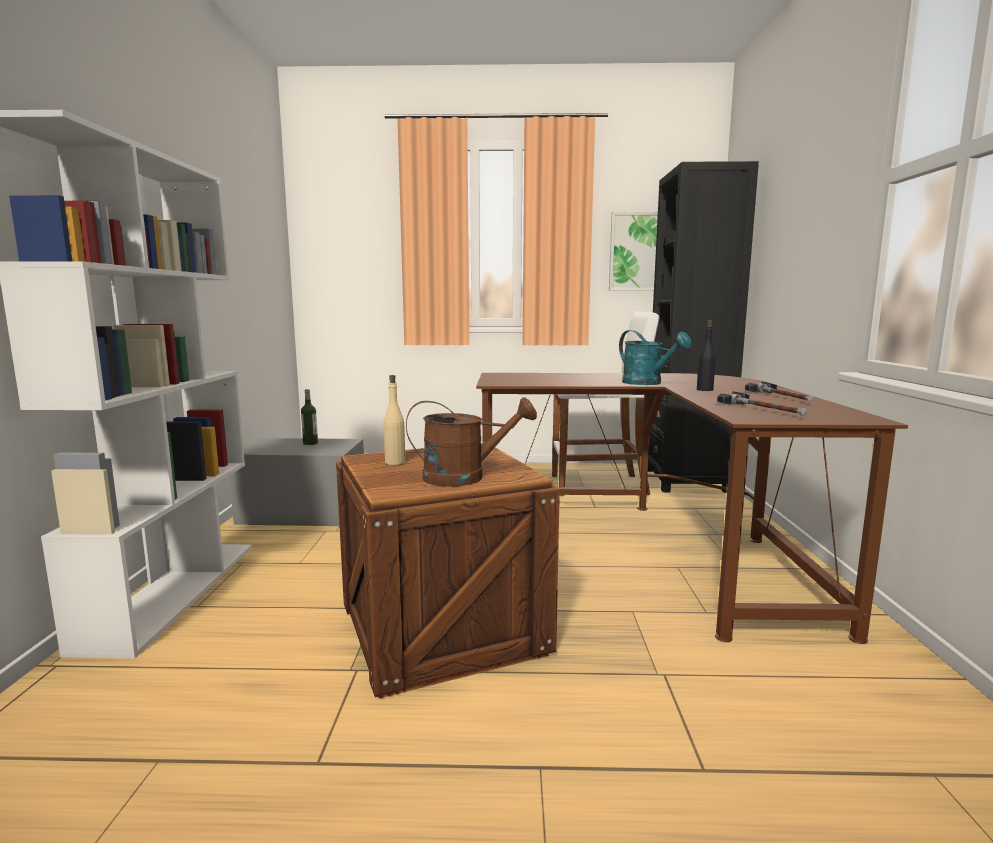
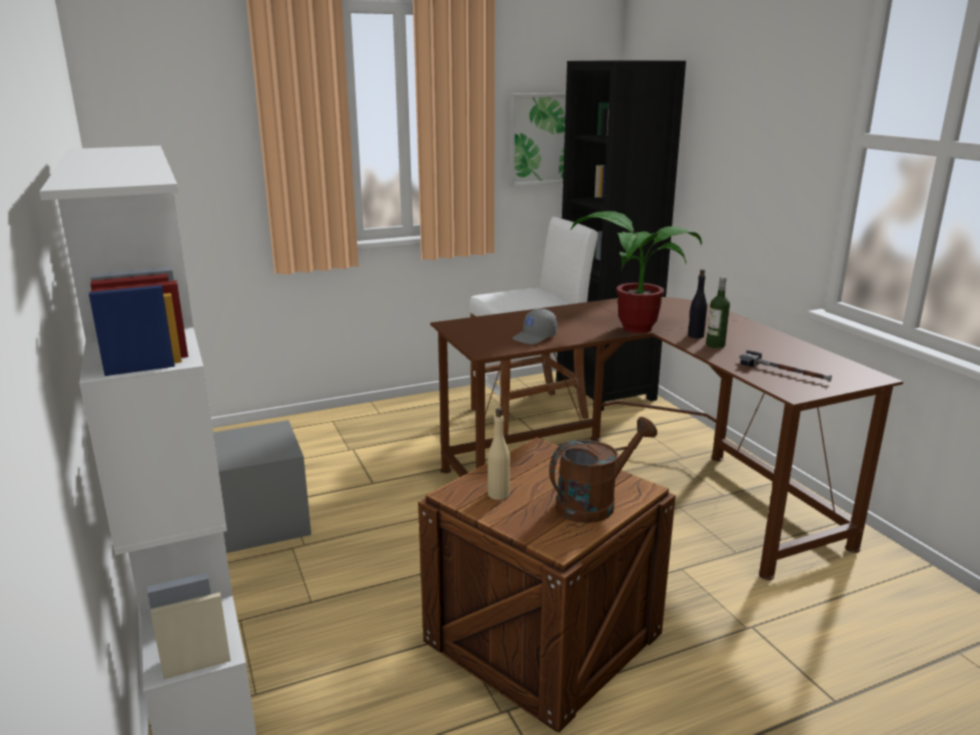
camera: 25 degrees left, 10 degrees up
bottle [301,389,318,445] -> bottle moved to [706,276,730,349]
turquoise watering can [619,330,691,385] -> potted plant [571,211,702,333]
hammer [745,381,814,402] -> none
none -> grey cap [512,309,557,344]

